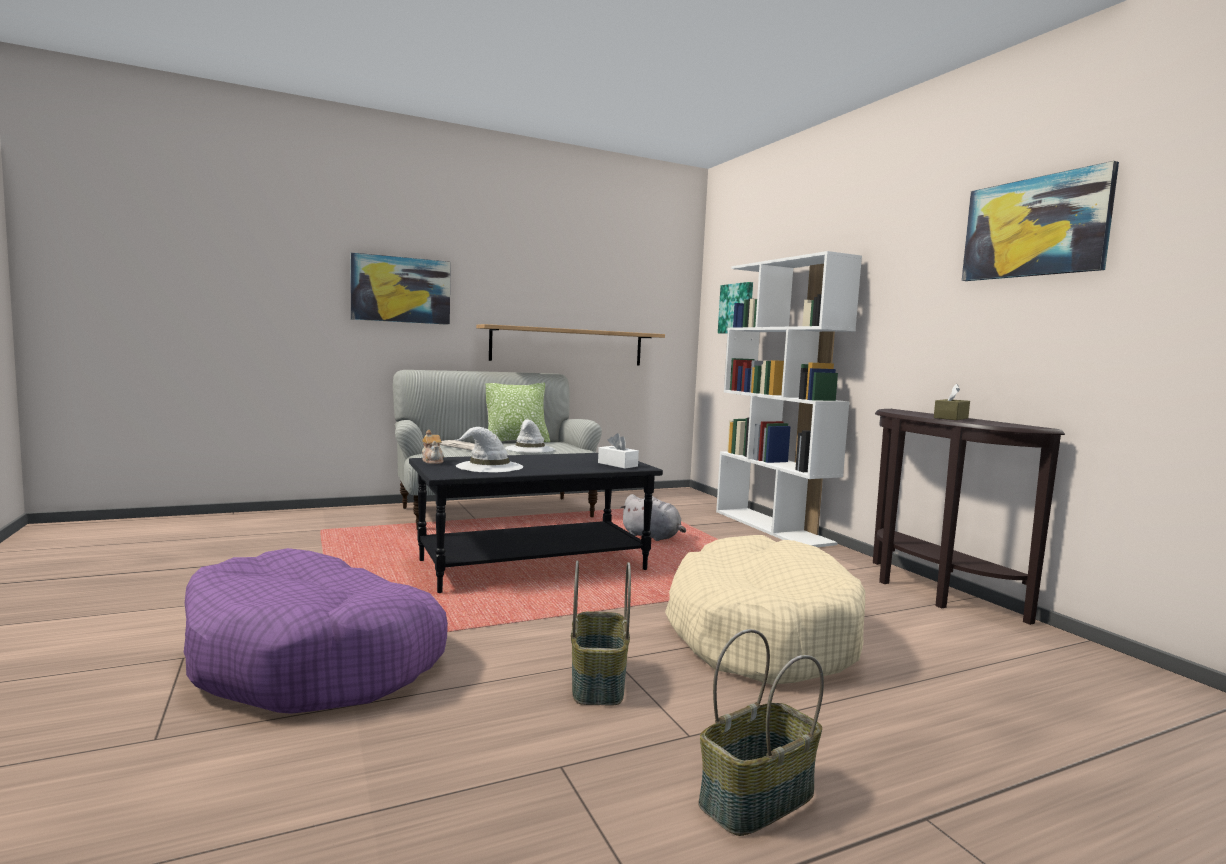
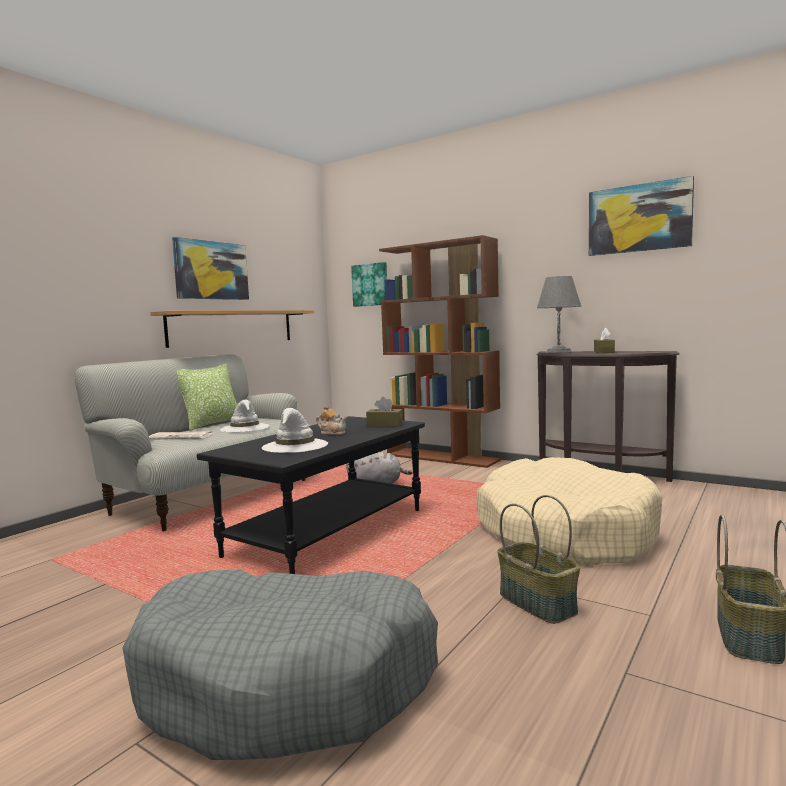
camera: 30 degrees left, 0 degrees up
purple dog bed [184,548,448,714] -> grey dog bed [123,570,438,760]
picture [350,252,451,325] -> picture moved to [172,237,249,300]
teapot [422,430,444,464] -> teapot moved to [316,405,347,435]
white tissue box [598,433,639,469] -> brown tissue box [366,397,403,426]
white bookcase [716,251,862,547] -> brown bookcase [379,235,501,468]
none -> grey table lamp [537,276,581,353]

